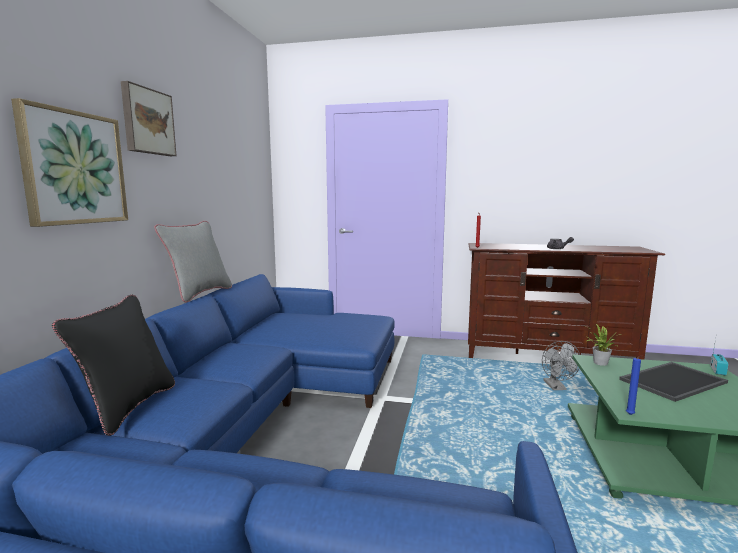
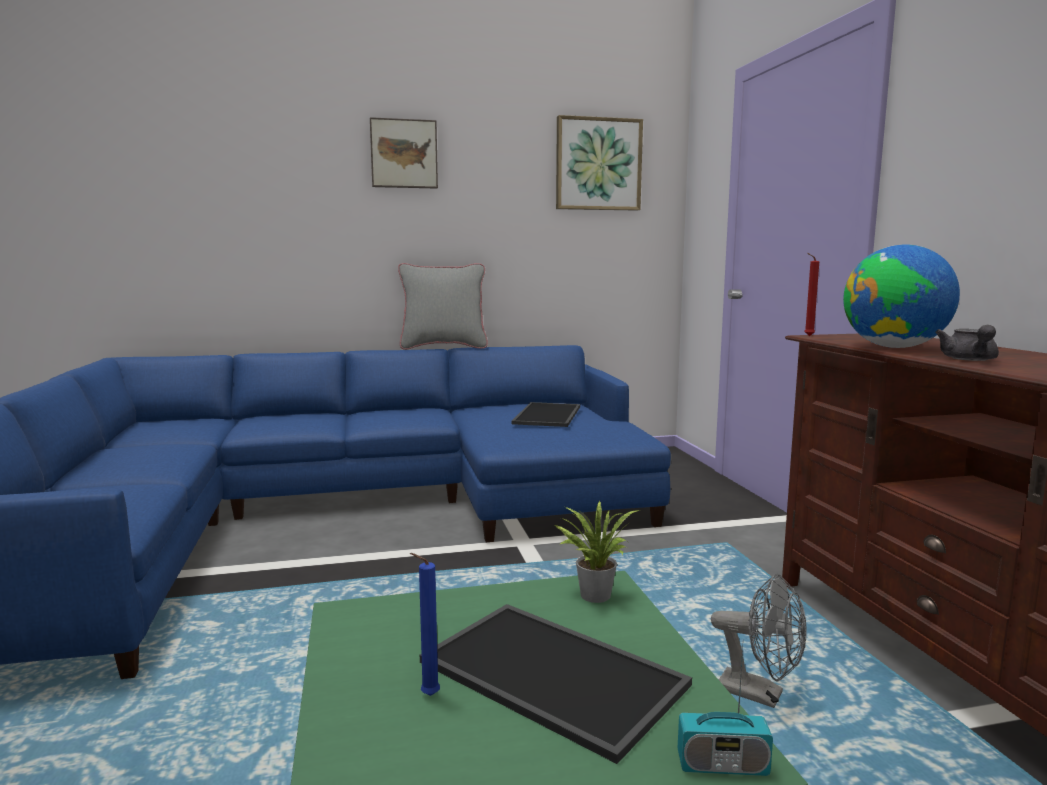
camera: 65 degrees right, 0 degrees up
picture [11,98,128,227] -> picture moved to [556,115,643,211]
black pillow [52,295,175,436] -> none
grey fan [542,341,580,390] -> grey fan turned 120 degrees counterclockwise [711,574,807,708]
blue candle [626,355,642,415] -> blue candle moved to [410,553,440,696]
none -> tray [511,402,580,427]
none -> globe [843,245,960,348]

